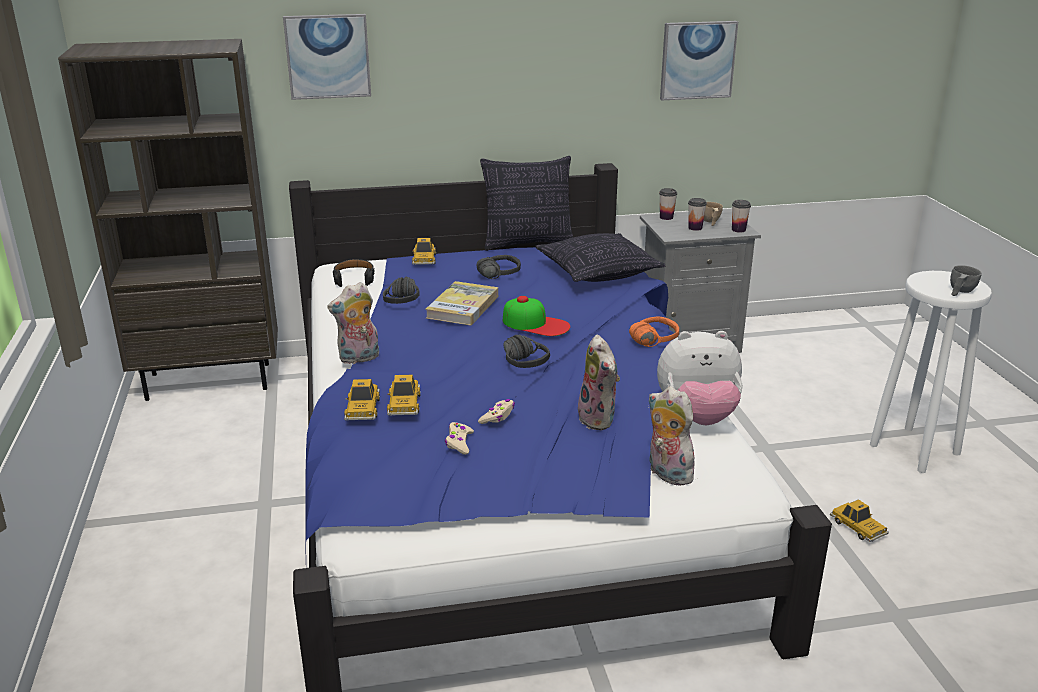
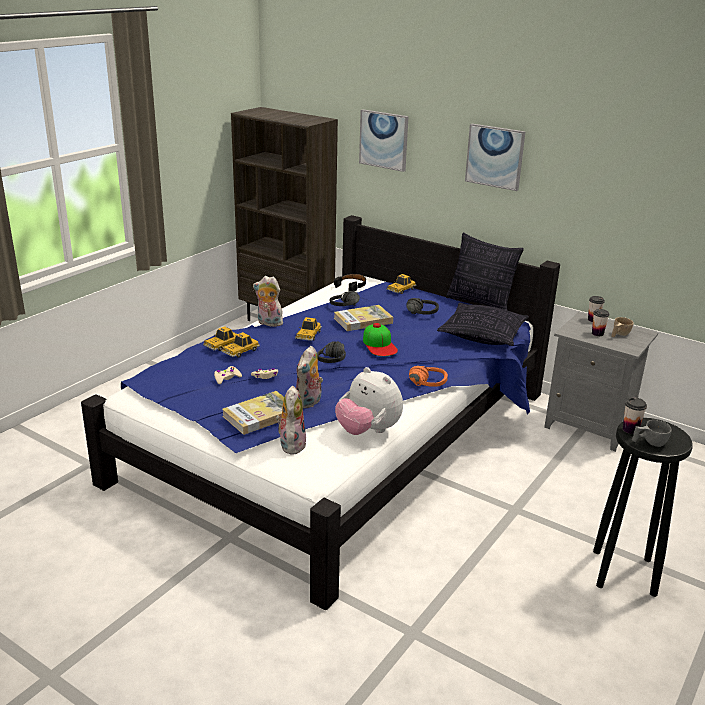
camera: 45 degrees right, 0 degrees up
picture [660,21,738,100] -> picture moved to [465,124,525,191]
cup [732,200,751,233] -> cup moved to [623,397,647,434]
toy car [830,499,889,542] -> toy car moved to [295,317,322,341]
white stool [870,271,992,473] -> black stool [593,418,692,597]
none -> book [222,391,284,435]

